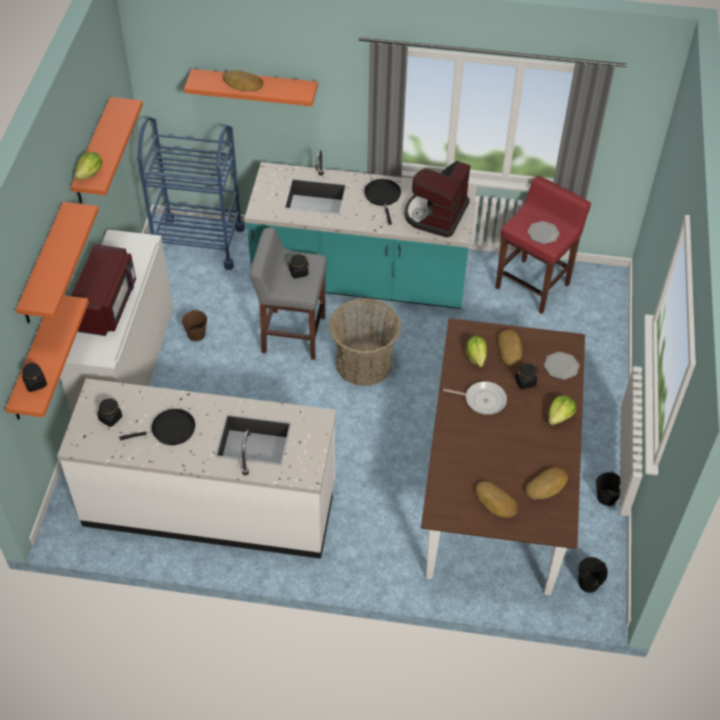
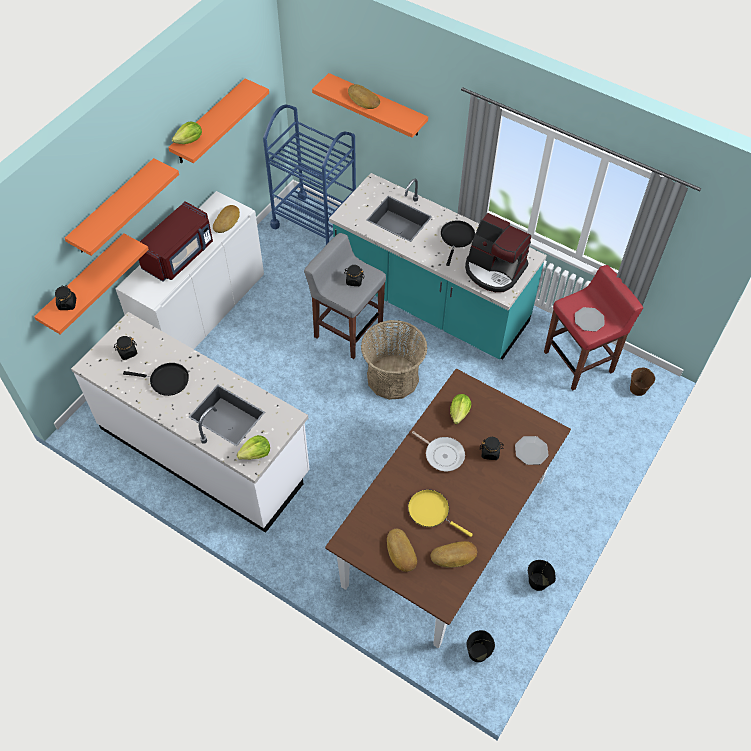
camera: 25 degrees right, 5 degrees up
brown bucket [182,310,207,341] -> brown bucket moved to [630,367,655,396]
coffee machine [405,160,470,238] -> coffee machine turned 105 degrees counterclockwise [465,213,531,292]
bread [498,329,522,366] -> bread moved to [213,205,240,233]
lettuce [548,395,576,425] -> lettuce moved to [237,435,270,460]
none -> yellow frying pan [408,489,473,537]

